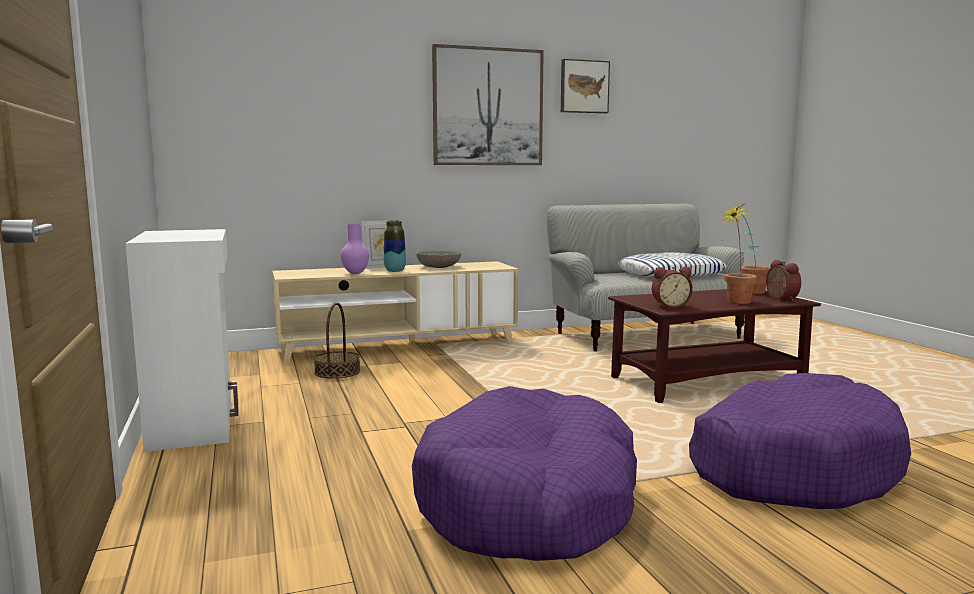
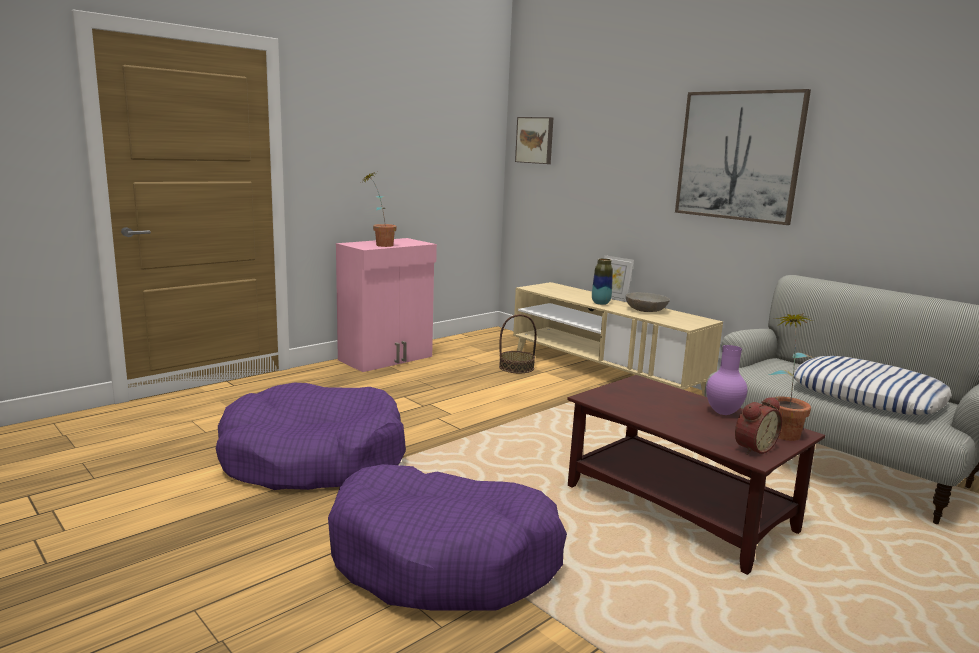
camera: 65 degrees right, 5 degrees up
white cabinet [126,229,239,452] -> pink cabinet [336,238,437,372]
purple vase [341,224,369,274] -> purple vase moved to [706,345,748,415]
picture [561,59,610,113] -> picture moved to [515,117,553,164]
alarm clock [652,267,693,308] -> none
potted plant [722,205,759,304] -> potted plant moved to [363,172,397,247]

